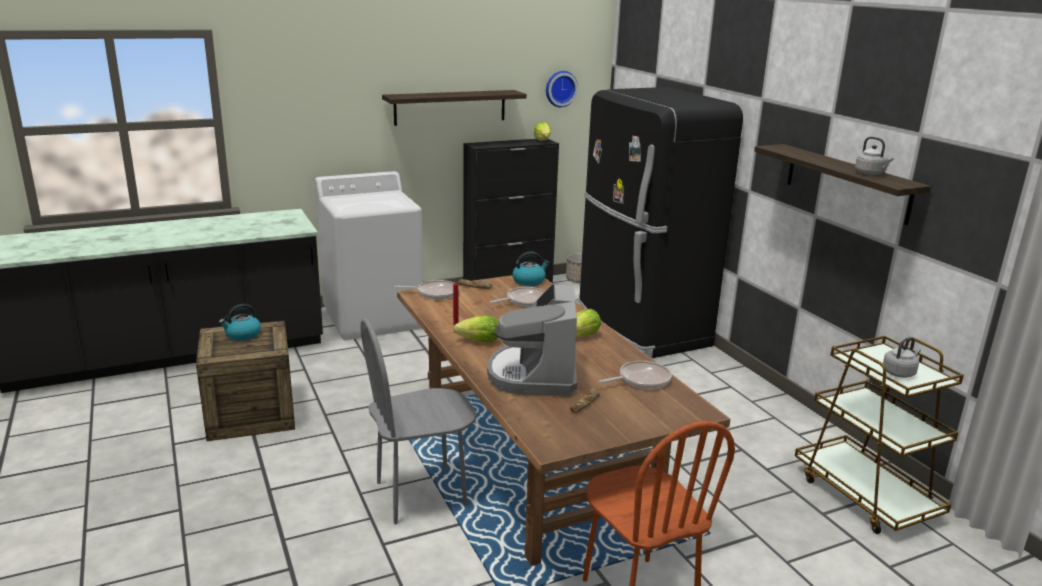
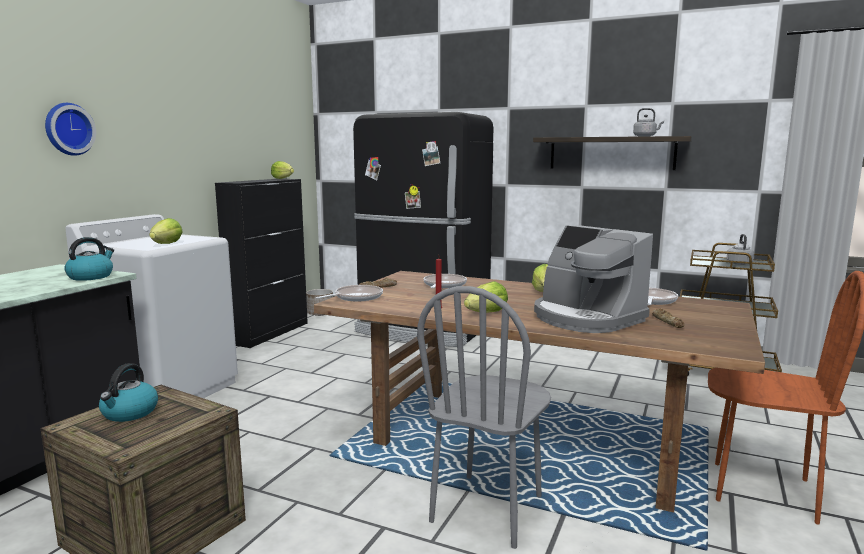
camera: 40 degrees left, 10 degrees down
shelf [382,90,527,126] -> none
kettle [512,252,550,286] -> kettle moved to [64,237,114,281]
wall clock [546,71,578,107] -> wall clock moved to [45,103,96,156]
none -> lettuce [149,218,183,244]

